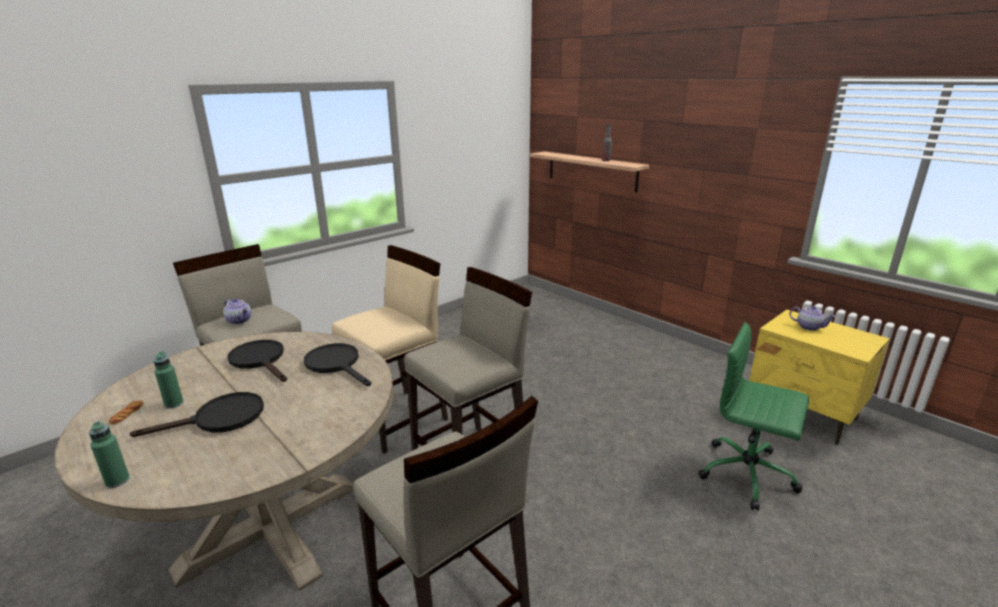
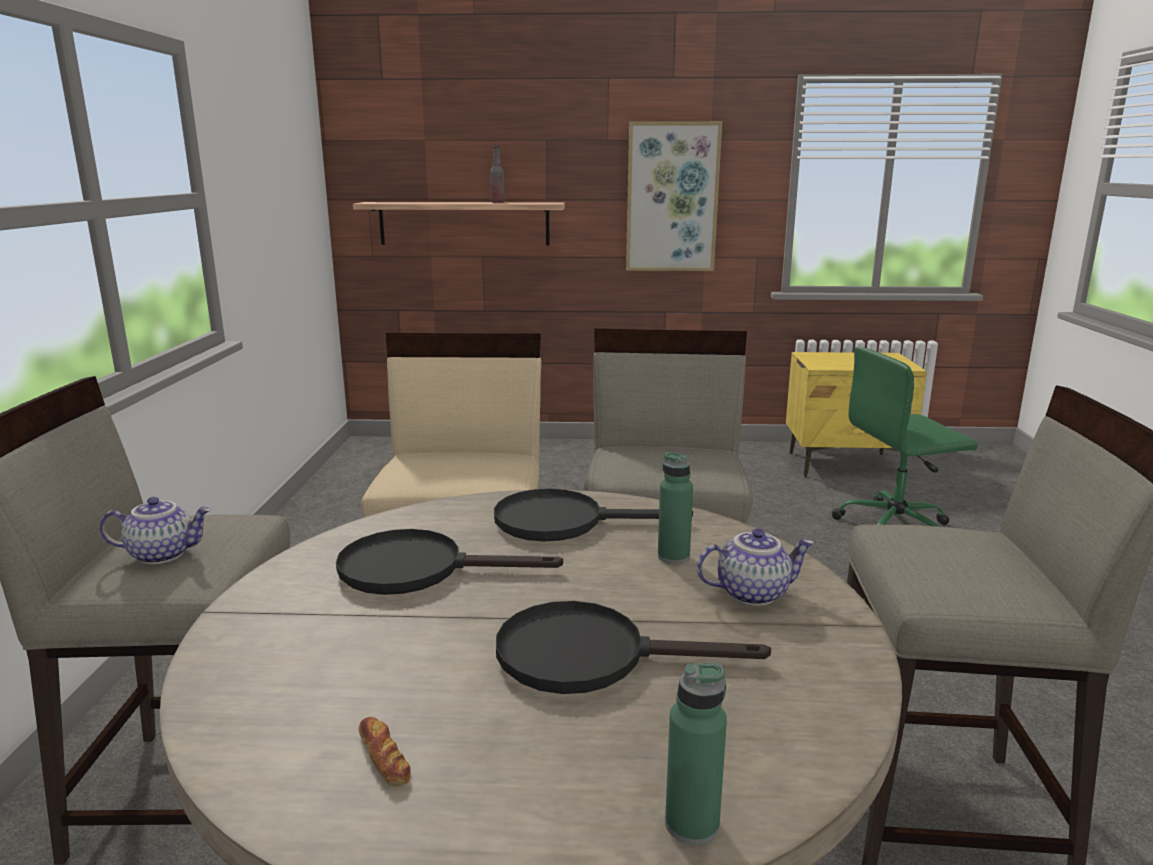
camera: 45 degrees left, 5 degrees down
black frying pan [130,392,264,437] -> black frying pan turned 105 degrees counterclockwise [496,601,771,694]
green bottle [154,352,184,409] -> green bottle moved to [658,452,693,564]
teapot [790,306,836,331] -> teapot moved to [697,528,814,606]
none -> picture [626,121,722,271]

